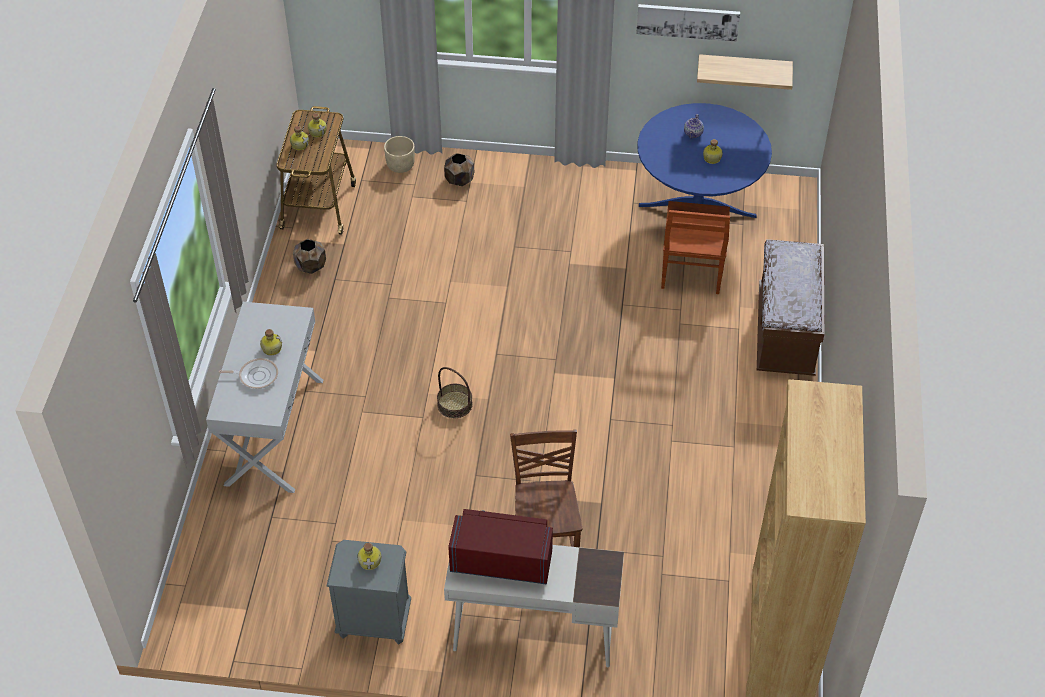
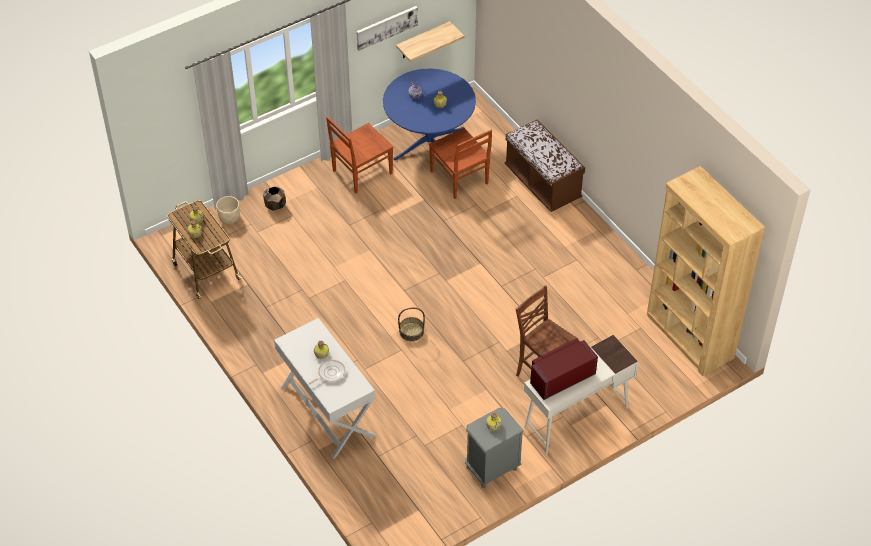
camera: 40 degrees left, 0 degrees up
brown planter [293,239,326,274] -> none
none -> brown chair [326,116,394,193]

